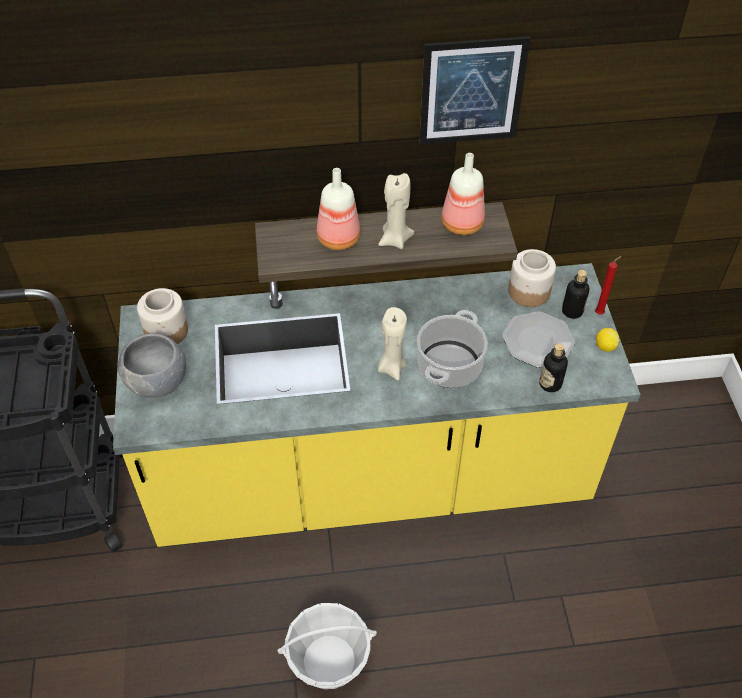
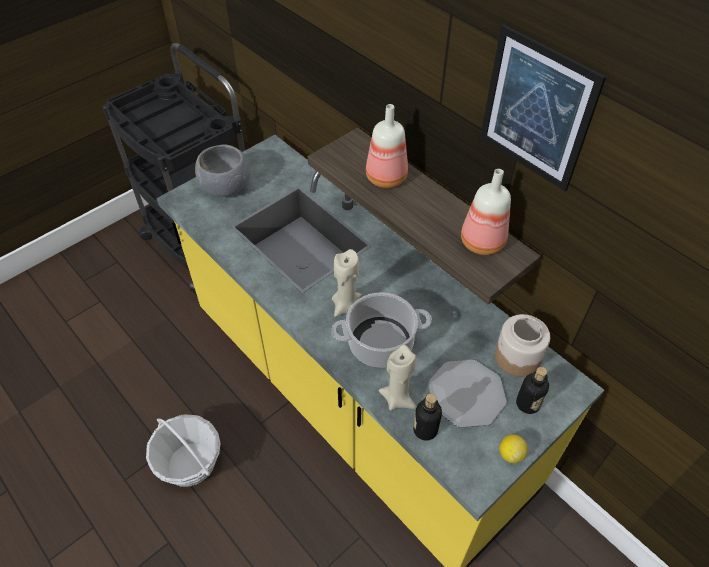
camera: 55 degrees right, 0 degrees up
jar [137,288,188,344] -> none
beige candle [378,173,415,249] -> beige candle moved to [379,345,416,411]
red candle [595,256,622,315] -> none

